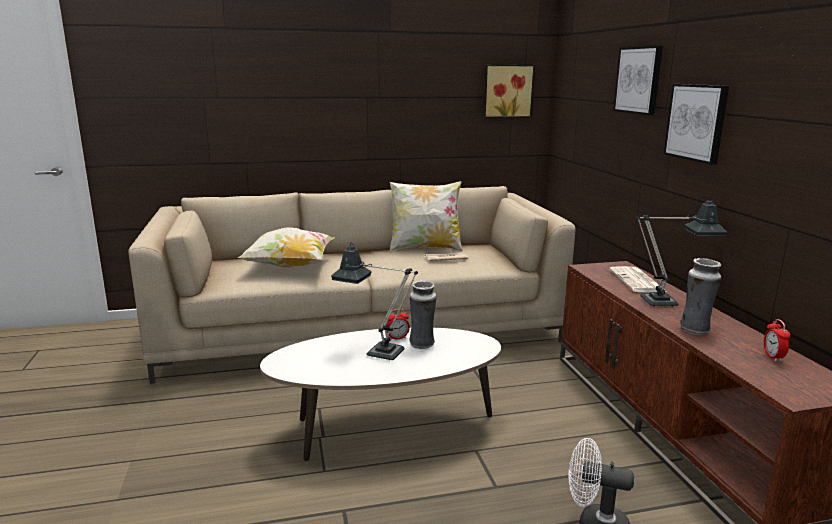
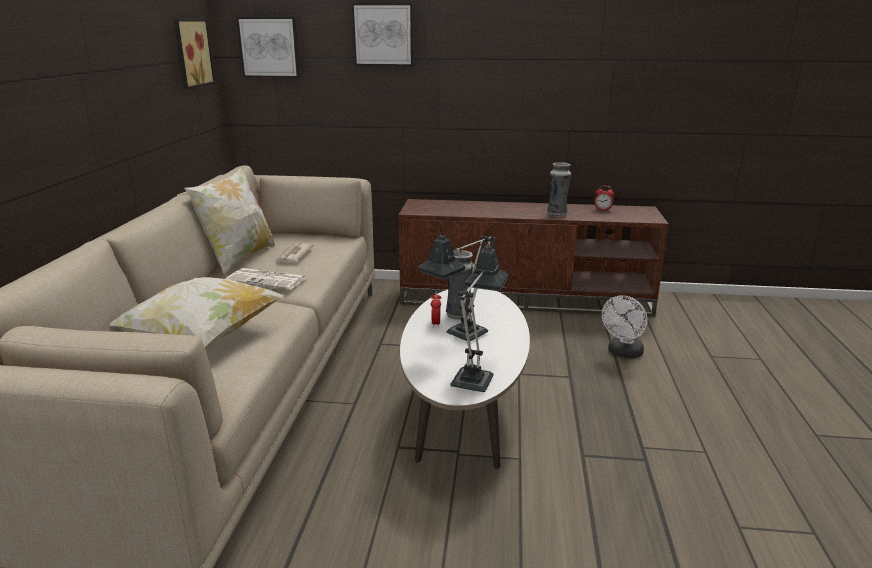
camera: 70 degrees left, 5 degrees up
newspaper [609,266,667,292] -> newspaper moved to [226,268,307,290]
table lamp [636,196,727,307] -> table lamp moved to [451,241,509,392]
picture [664,84,729,165] -> picture moved to [237,17,300,78]

